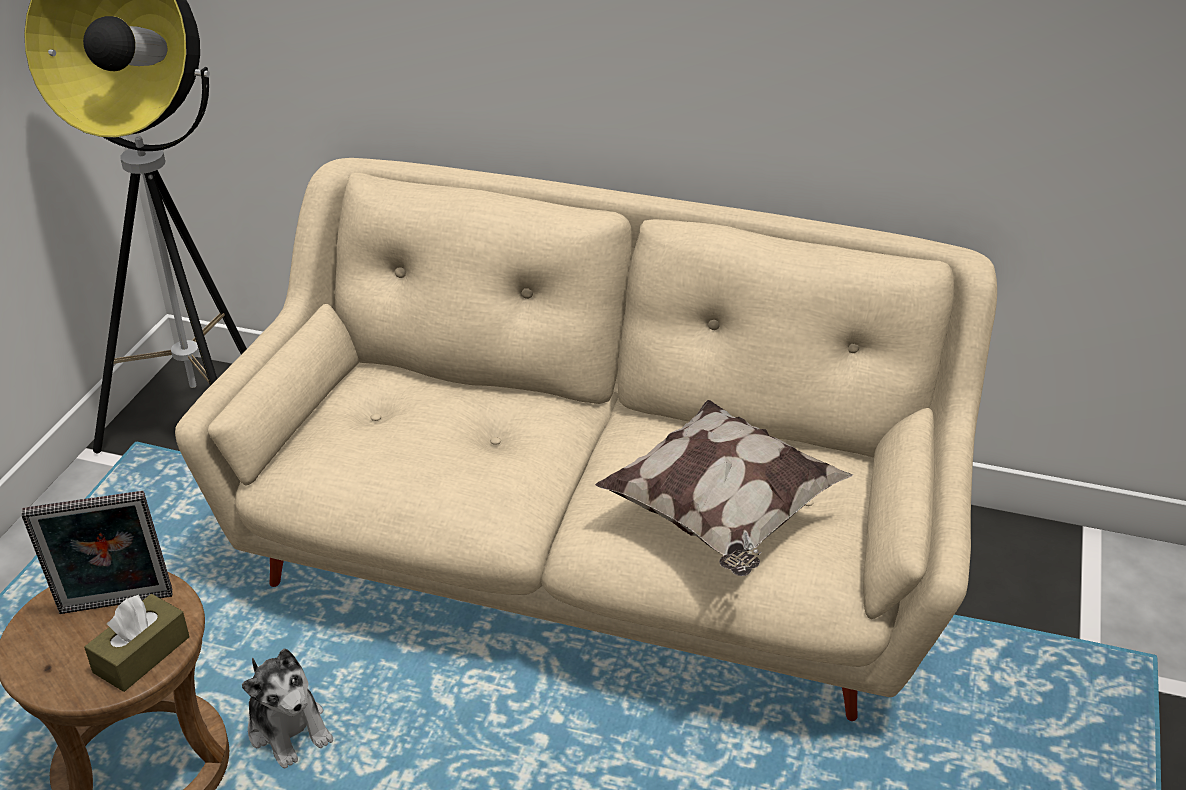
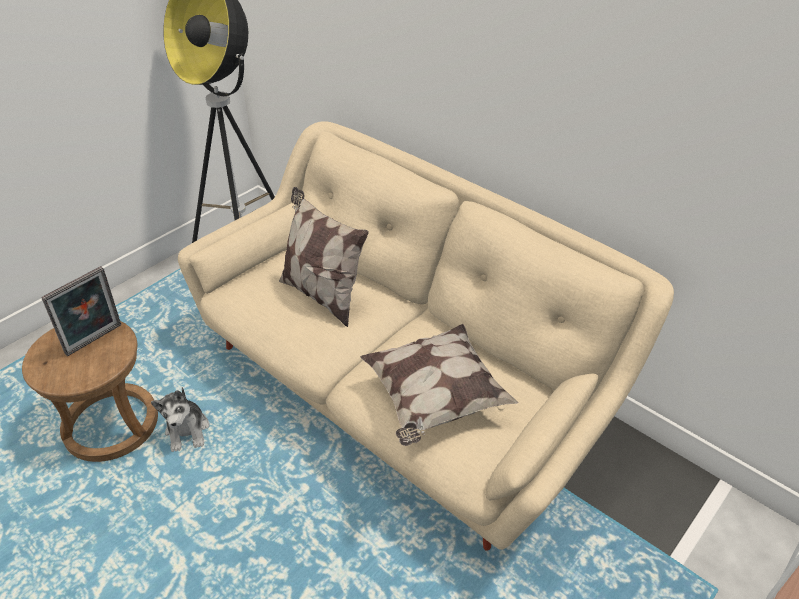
camera: 25 degrees right, 5 degrees up
picture frame [21,491,173,614] -> picture frame turned 60 degrees counterclockwise [41,266,121,356]
brown tissue box [84,594,189,692] -> none
none -> pillow [279,187,369,327]

